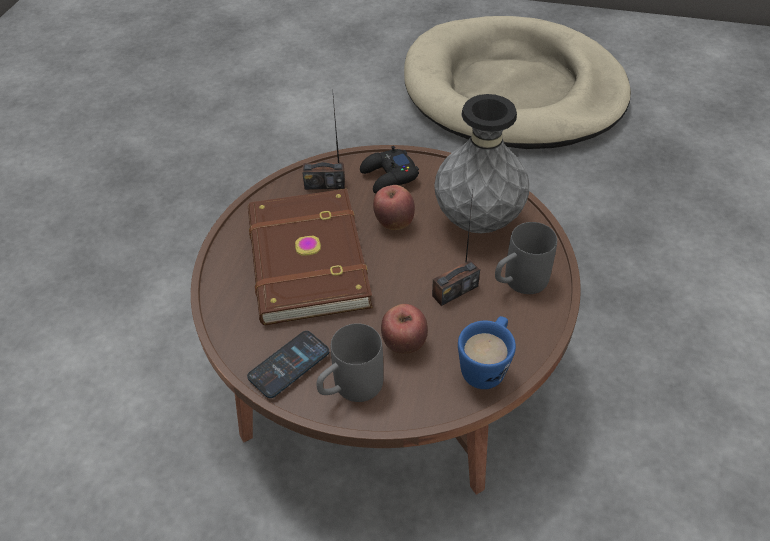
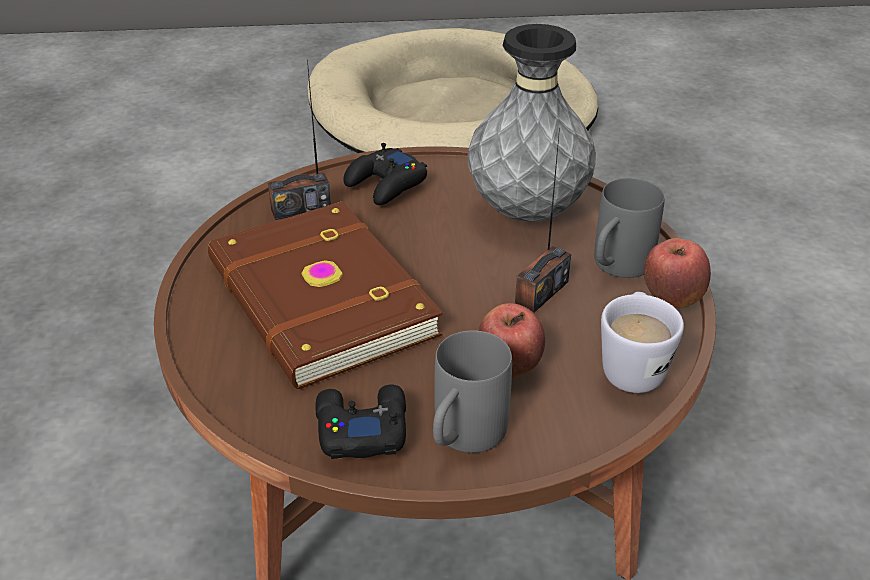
camera: 20 degrees left, 10 degrees down
phone [247,331,329,398] -> black game controller [316,384,406,459]
apple [373,185,415,230] -> apple moved to [644,238,711,308]
blue mug [458,316,516,389] -> white mug [601,292,684,393]

